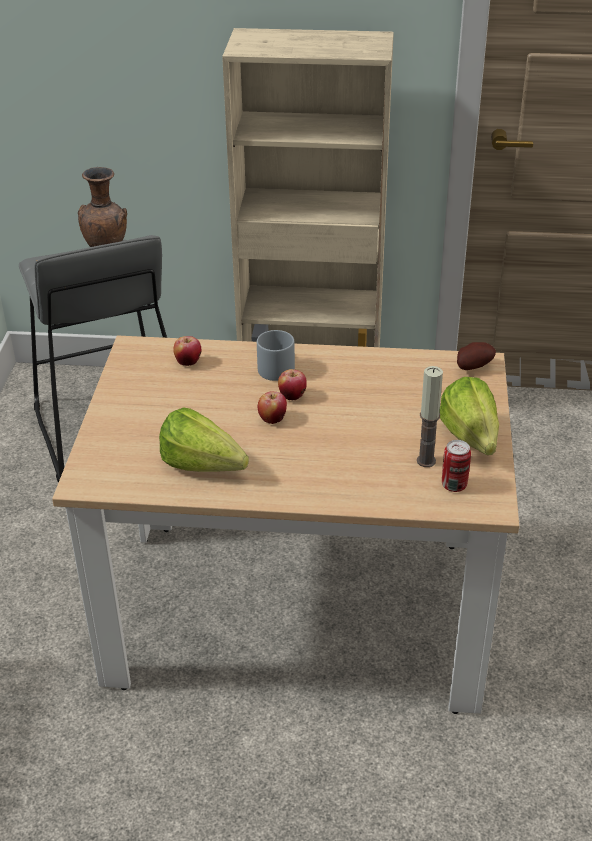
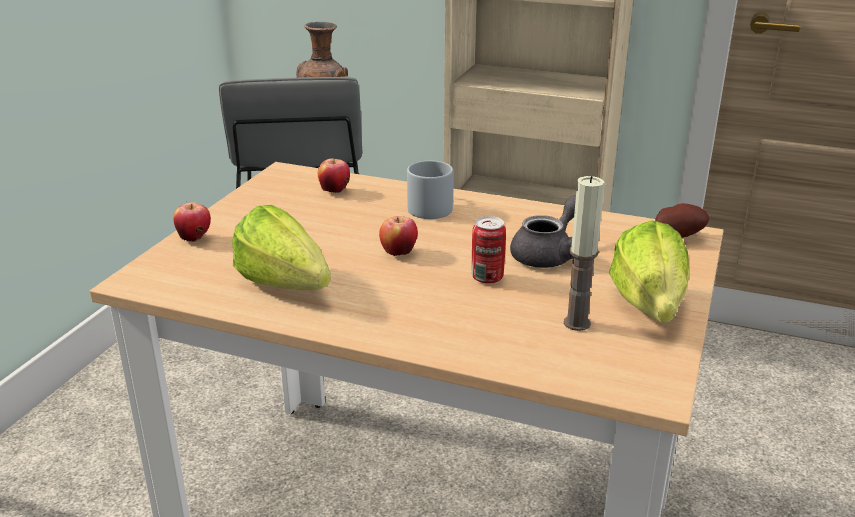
camera: 15 degrees right, 10 degrees down
apple [278,369,307,400] -> apple moved to [173,202,211,242]
can [442,440,471,492] -> can moved to [472,216,506,284]
none -> grey teapot [510,195,576,268]

